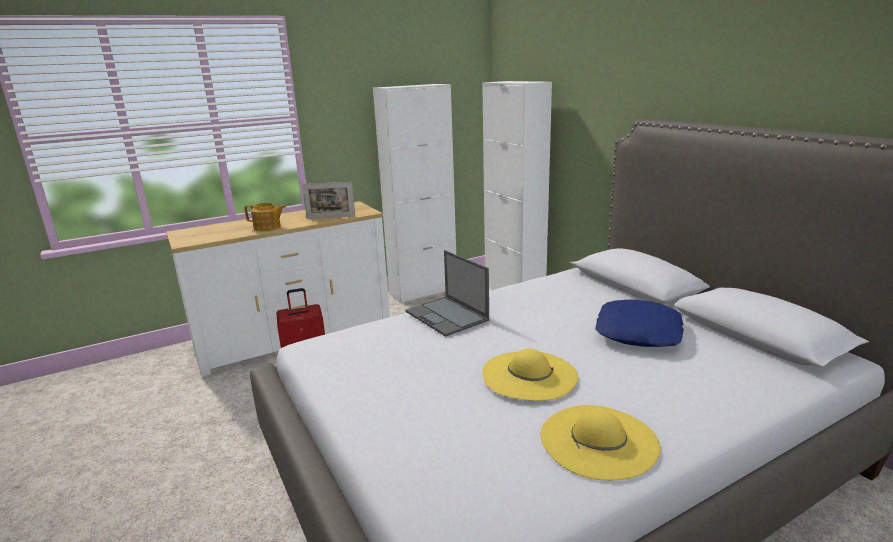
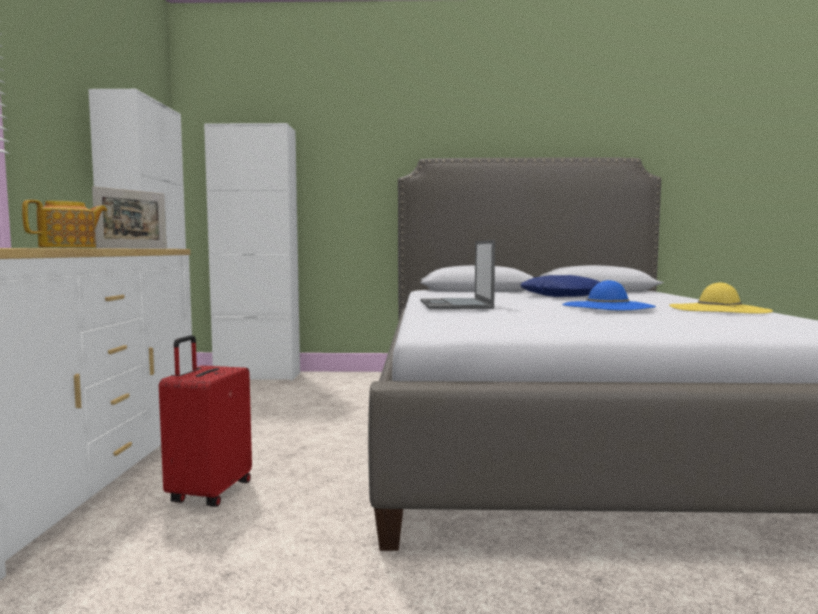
camera: 60 degrees left, 15 degrees down
laptop [406,250,489,337] -> laptop turned 90 degrees clockwise [420,240,495,309]
yellow hat [482,349,578,401] -> blue hat [562,280,656,310]

